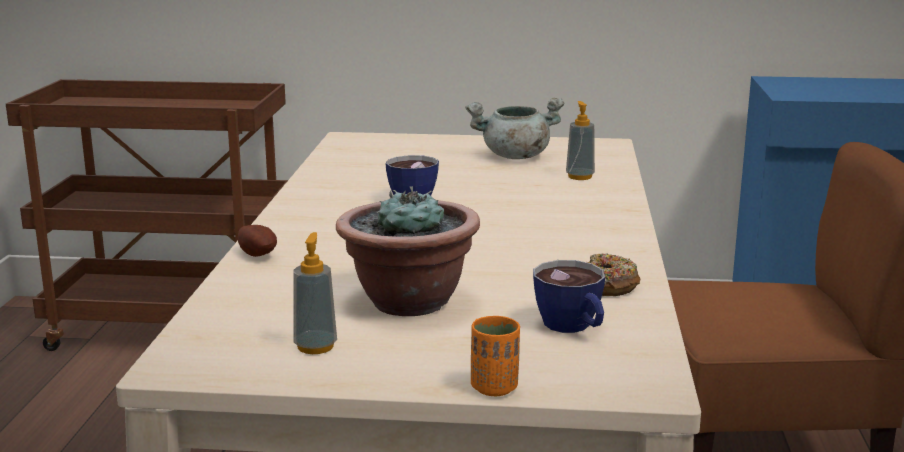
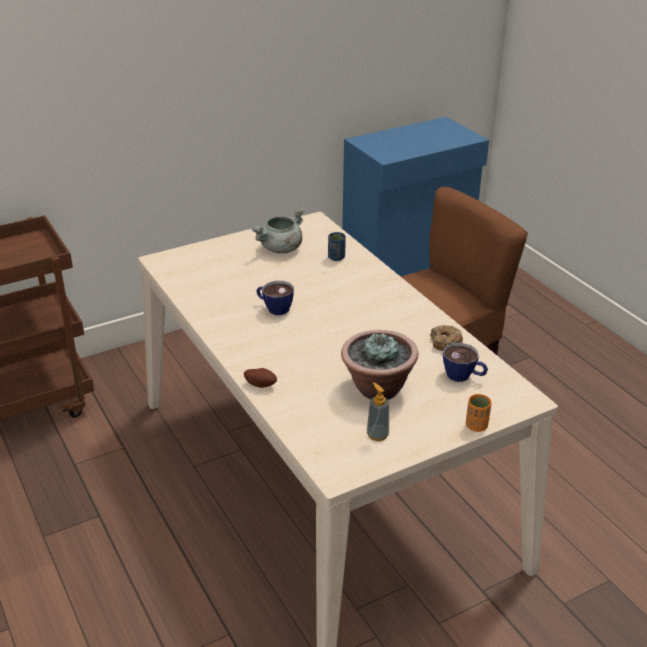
camera: 35 degrees left, 15 degrees up
soap dispenser [566,101,595,180] -> blue cup [328,232,346,261]

